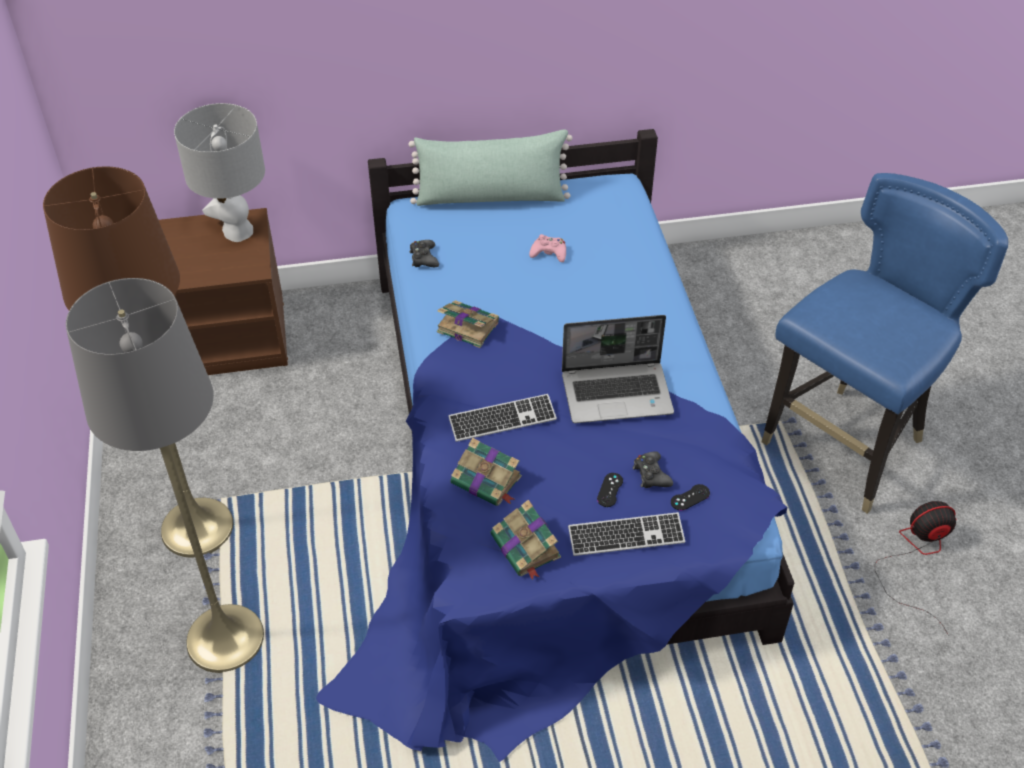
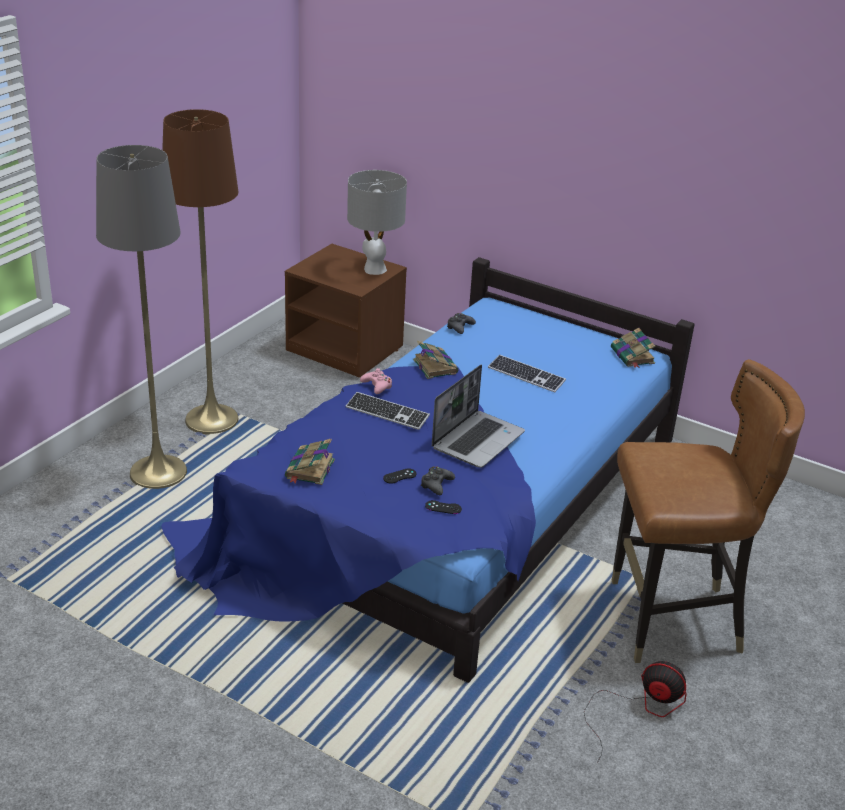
camera: 40 degrees right, 15 degrees down
green pillow [409,129,572,206] -> none
book [451,438,522,506] -> book moved to [611,328,656,368]
pink game controller [529,234,566,262] -> pink game controller moved to [360,368,392,394]
laptop [562,315,674,423] -> laptop turned 90 degrees counterclockwise [432,365,525,468]
keyboard [568,512,685,556] -> keyboard moved to [488,355,566,392]
blue chair [761,173,1008,514] -> brown chair [612,359,805,663]

